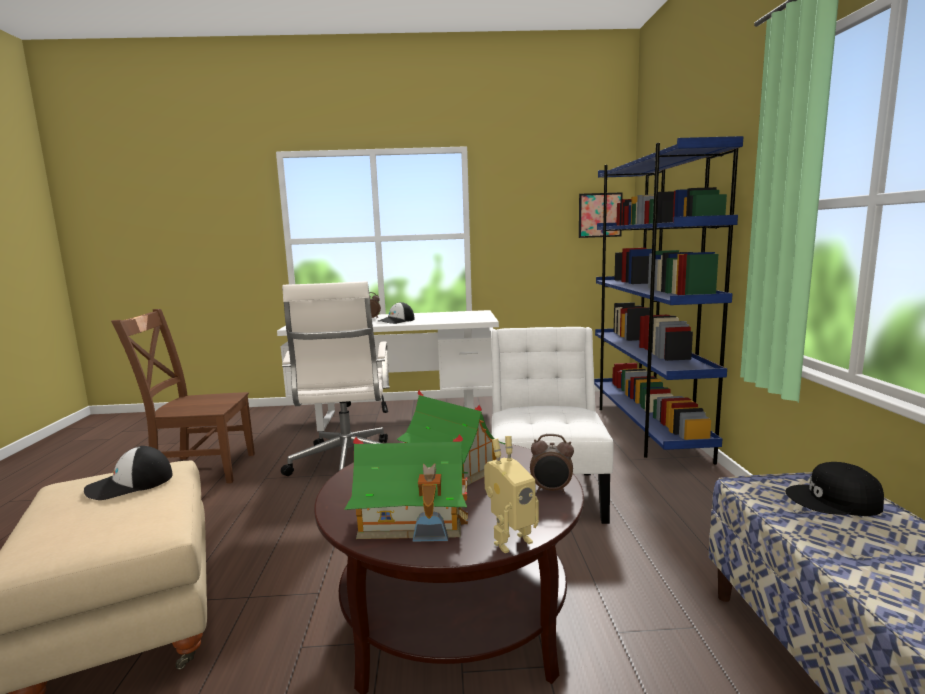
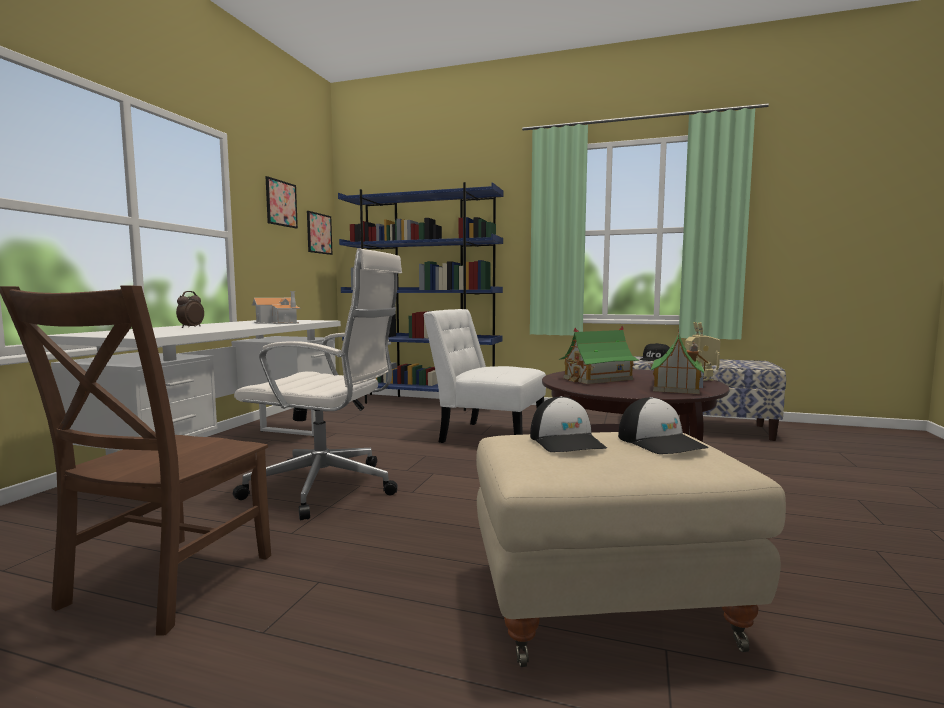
camera: 70 degrees left, 5 degrees down
cap [378,302,415,324] -> cap moved to [618,397,709,454]
alarm clock [530,434,574,493] -> none
none -> toy house [252,291,300,324]
none -> picture [266,176,298,228]

